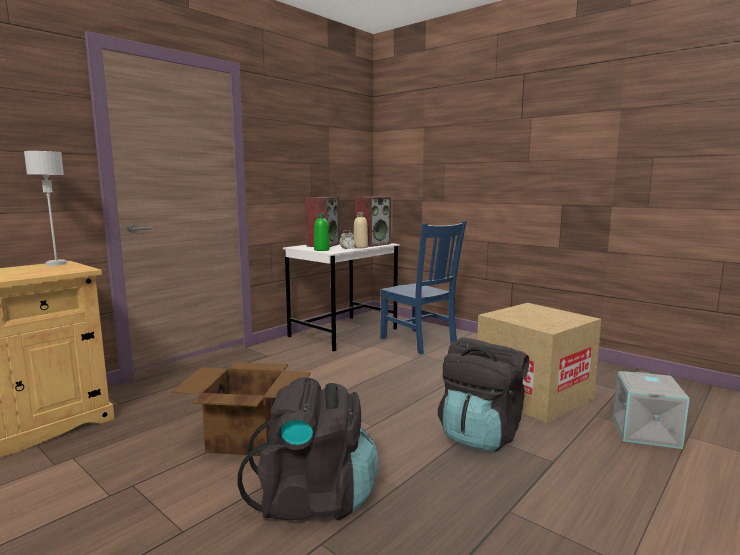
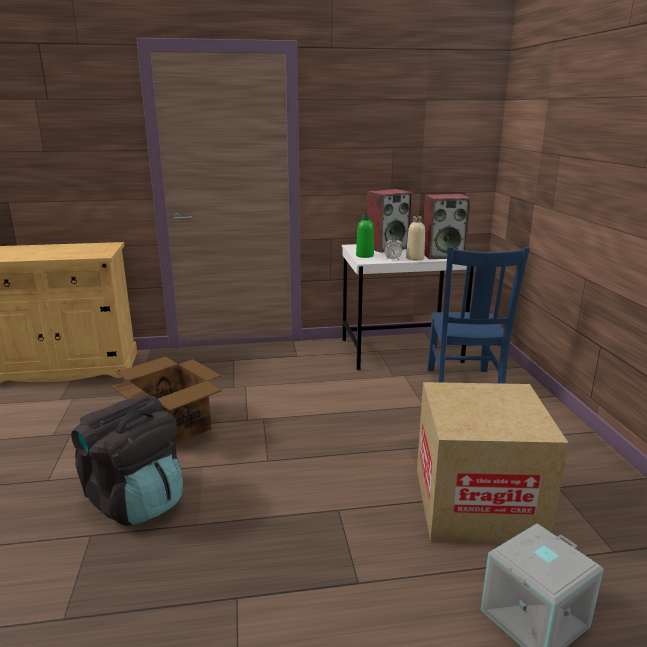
camera: 40 degrees right, 10 degrees up
grey table lamp [24,151,68,266] -> none
black backpack [438,338,529,452] -> none

